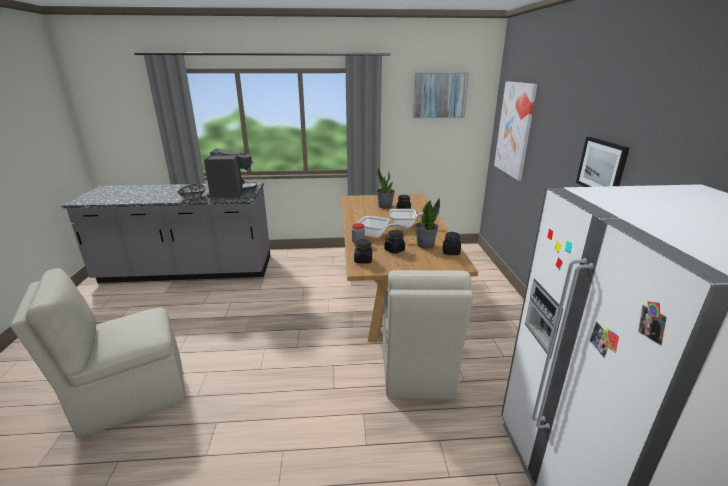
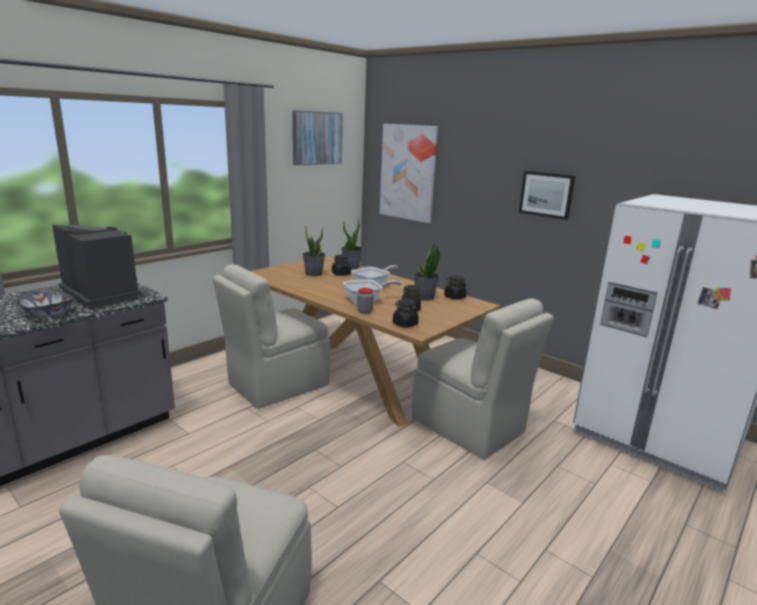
camera: 45 degrees left, 5 degrees down
none -> beige chair [212,264,330,409]
none -> potted plant [341,220,363,270]

